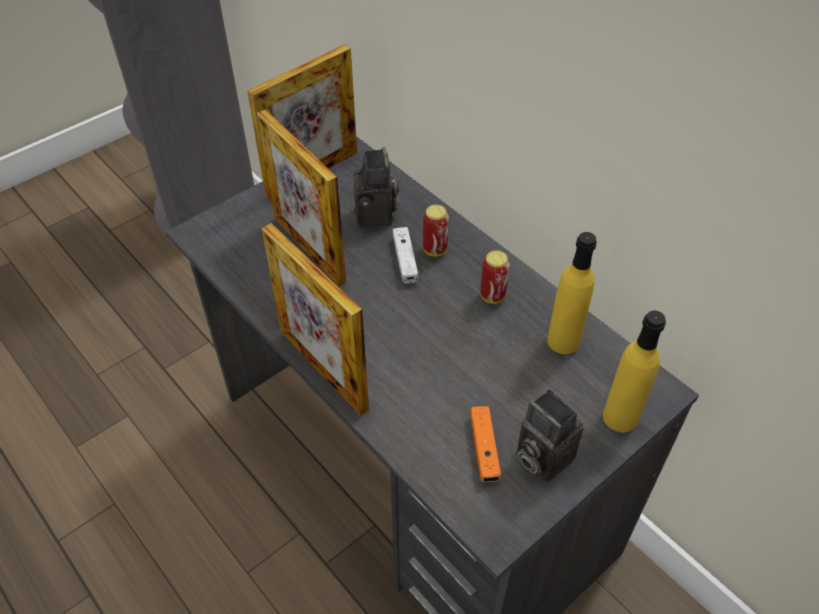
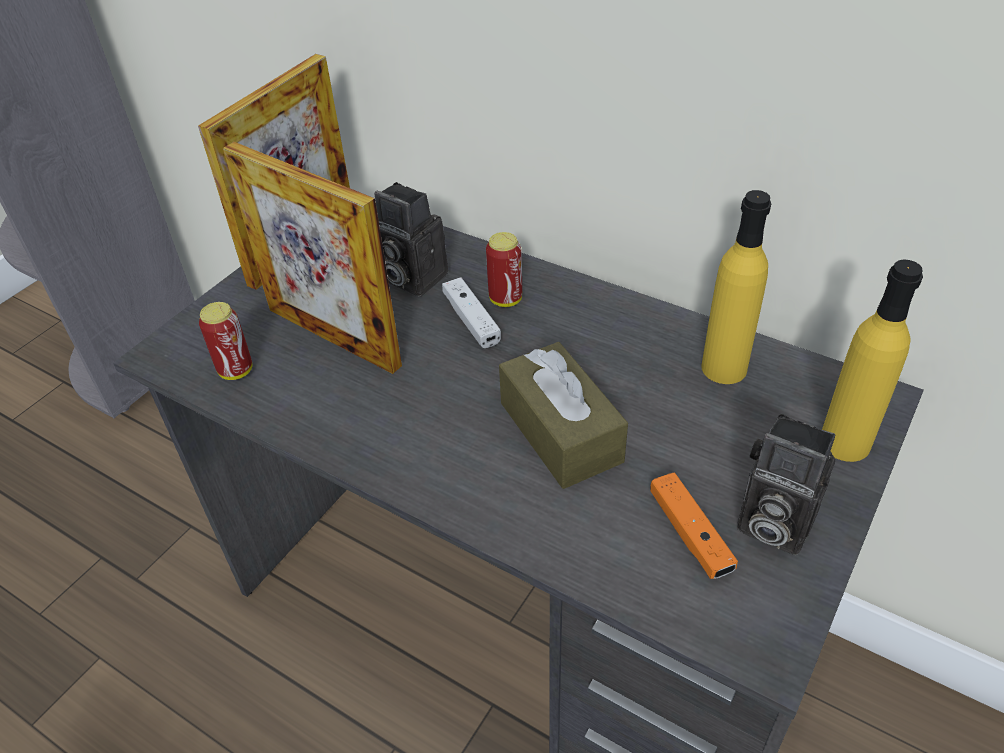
camera: 15 degrees left, 5 degrees down
picture frame [261,223,369,416] -> none
camera [353,147,399,229] -> camera turned 150 degrees clockwise [374,182,448,297]
can [480,250,510,304] -> can moved to [199,302,252,380]
none -> brown tissue box [499,342,628,489]

